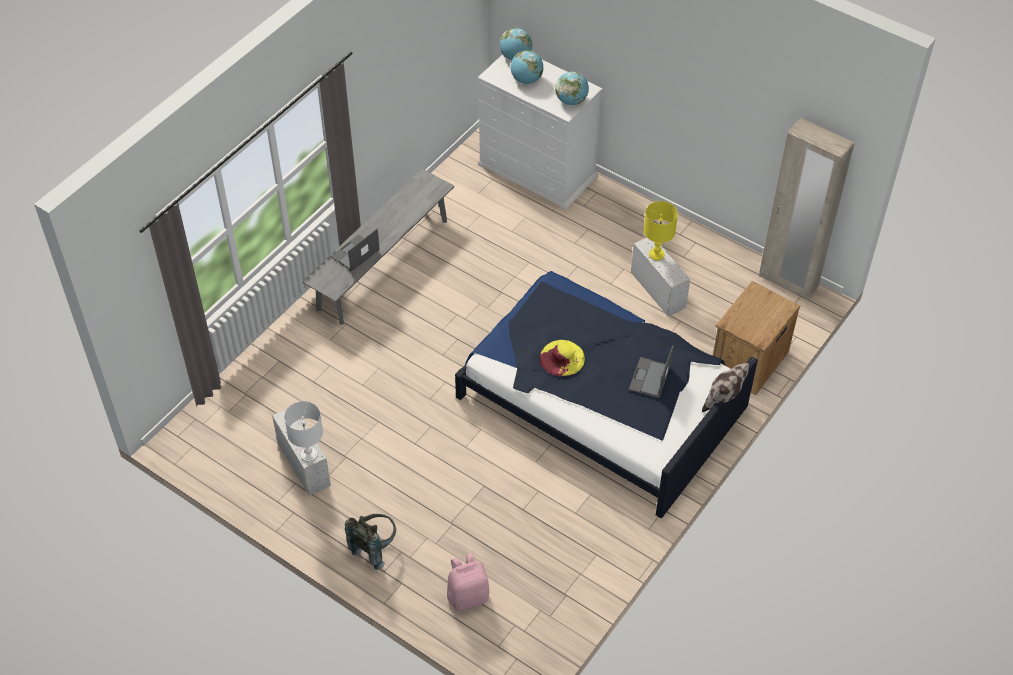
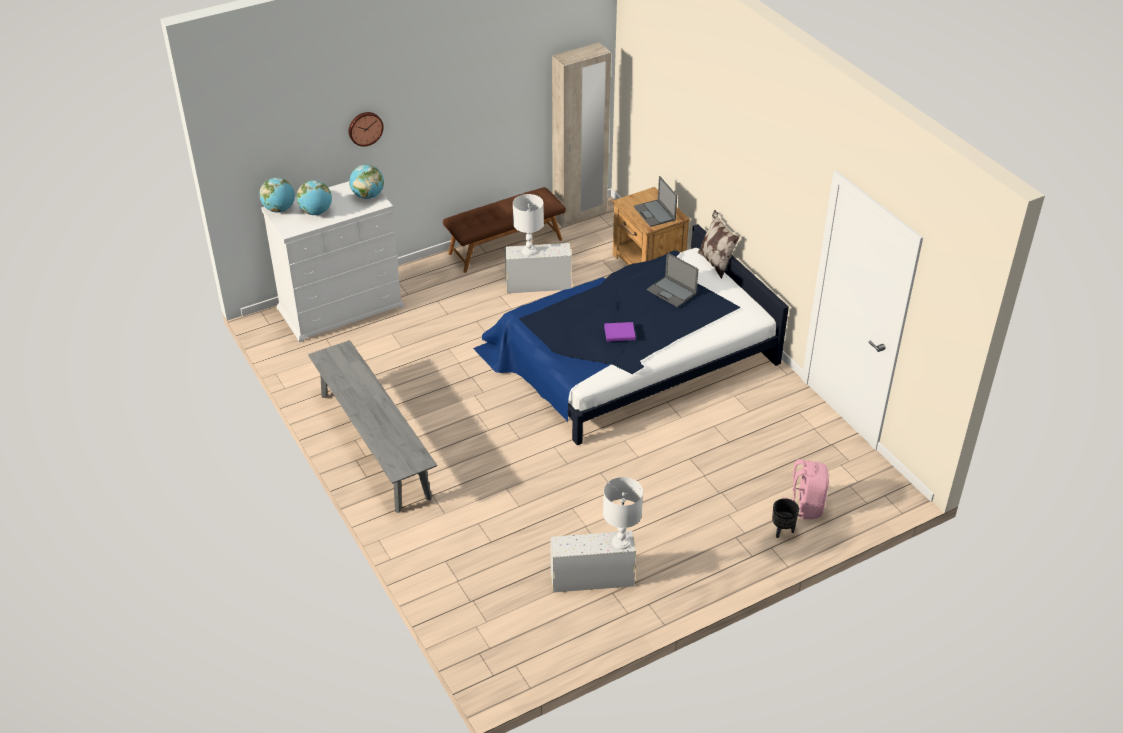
camera: 65 degrees left, 10 degrees down
laptop [331,229,380,272] -> laptop moved to [634,176,677,227]
grey backpack [345,514,396,570] -> none
yellow hat [539,340,585,376] -> purple book [604,322,636,342]
yellow table lamp [644,201,678,260] -> white table lamp [513,194,544,256]
none -> wall clock [349,112,384,147]
none -> brown bench [443,187,566,273]
none -> black planter [772,498,799,538]

